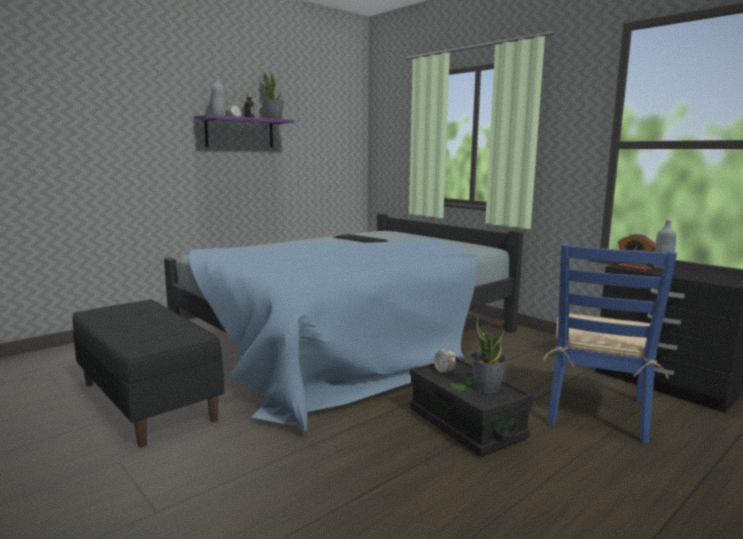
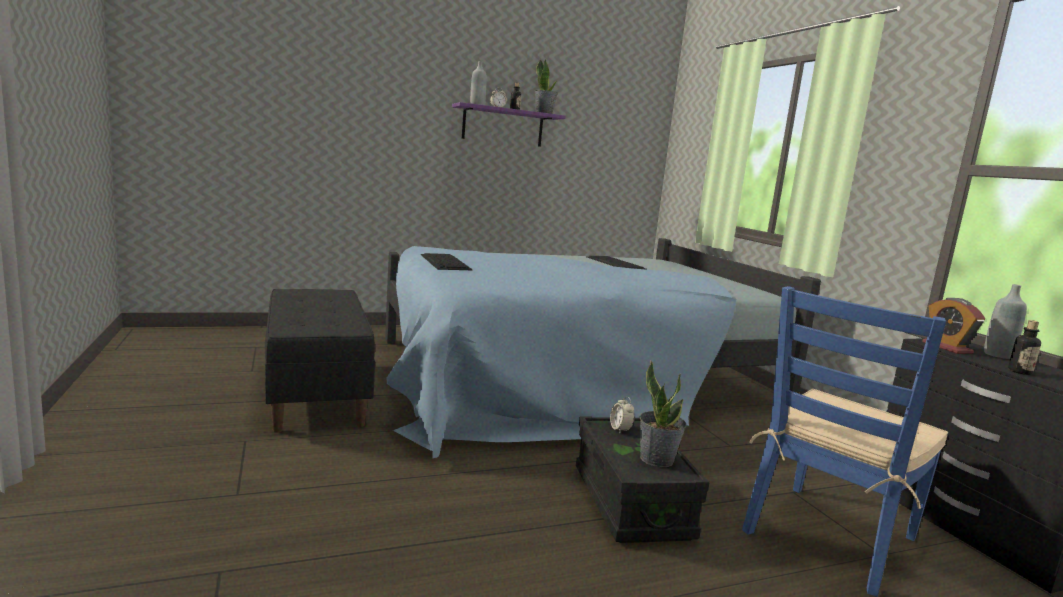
camera: 20 degrees right, 0 degrees up
none -> keyboard [421,253,473,270]
none -> bottle [1008,320,1041,375]

